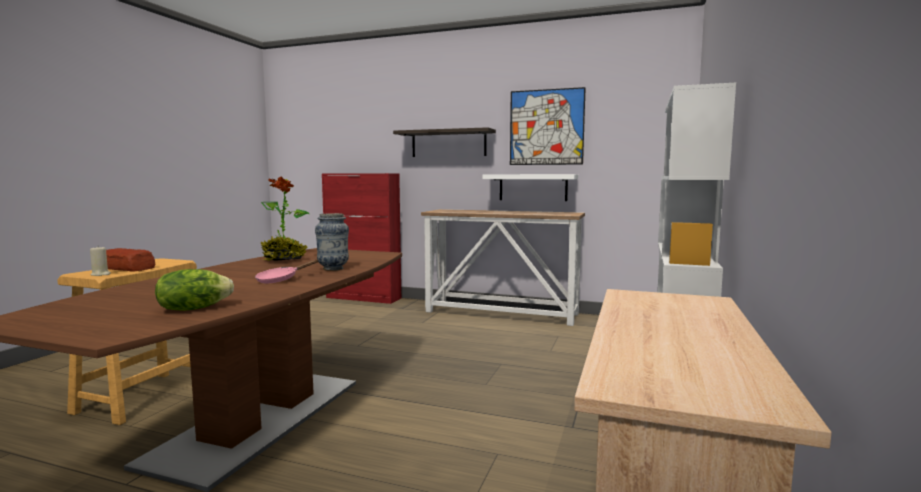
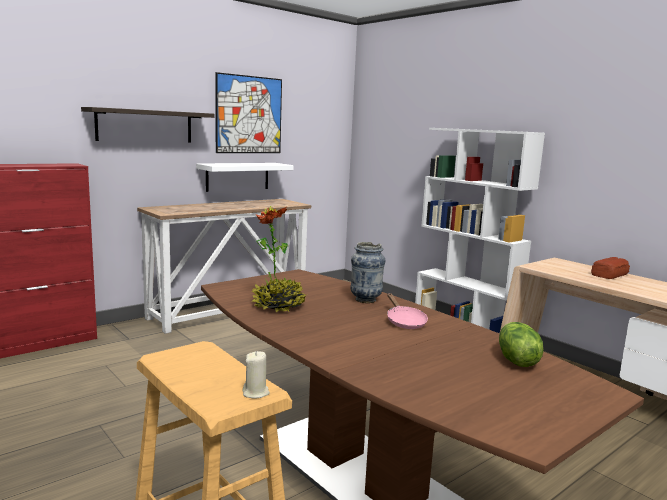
camera: 60 degrees left, 5 degrees up
bread [106,248,155,271] -> bread moved to [591,257,630,279]

